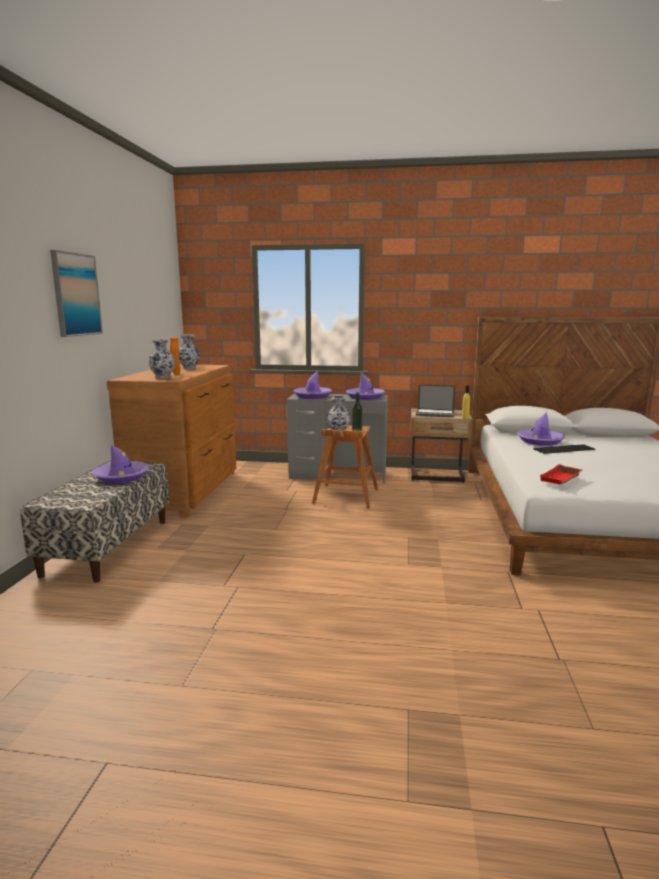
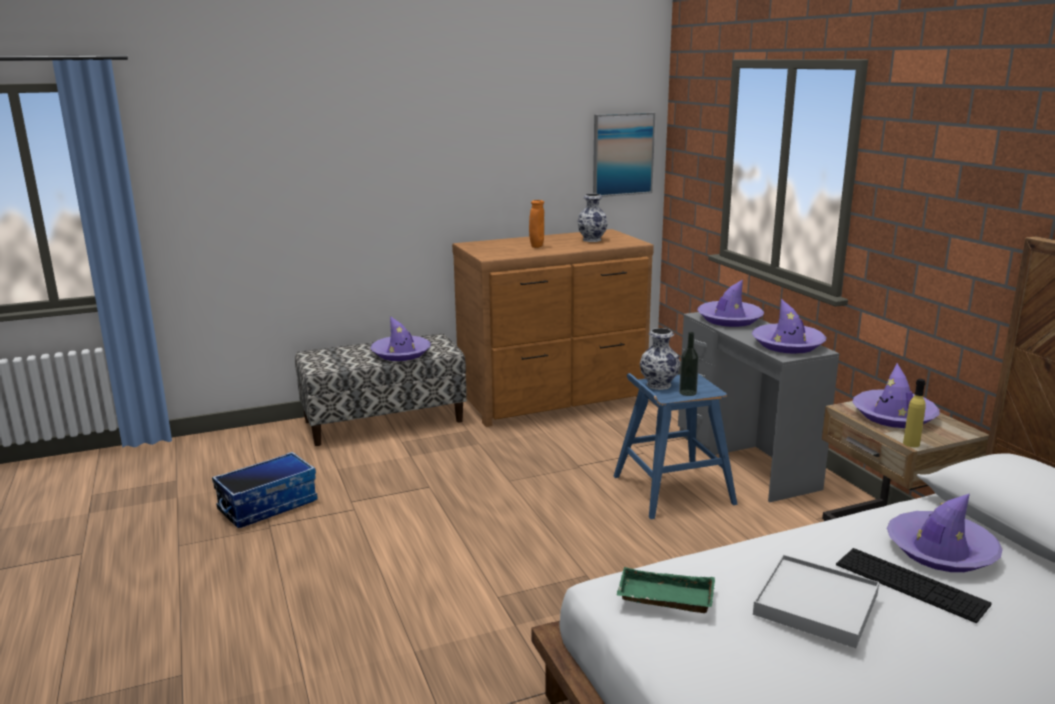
camera: 60 degrees right, 5 degrees up
picture [50,250,103,337] -> picture moved to [593,112,655,197]
vase [149,339,175,378] -> none
brown stool [312,425,378,509] -> blue stool [614,373,737,519]
laptop [416,384,455,417] -> purple hat [853,363,940,428]
red tray [540,464,582,485] -> green tray [616,567,715,613]
none -> storage box [212,452,318,528]
none -> white tray [753,555,879,648]

